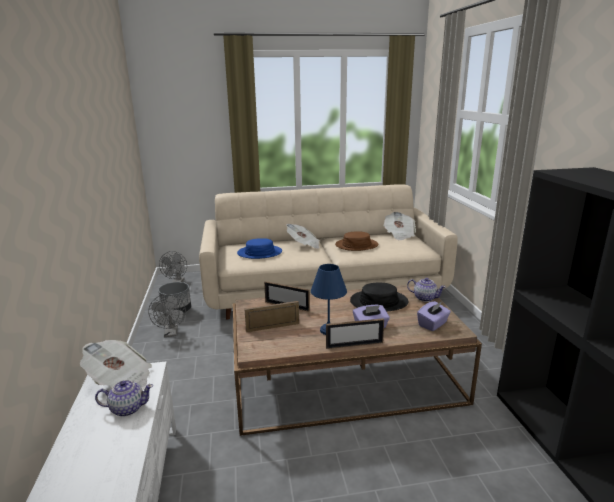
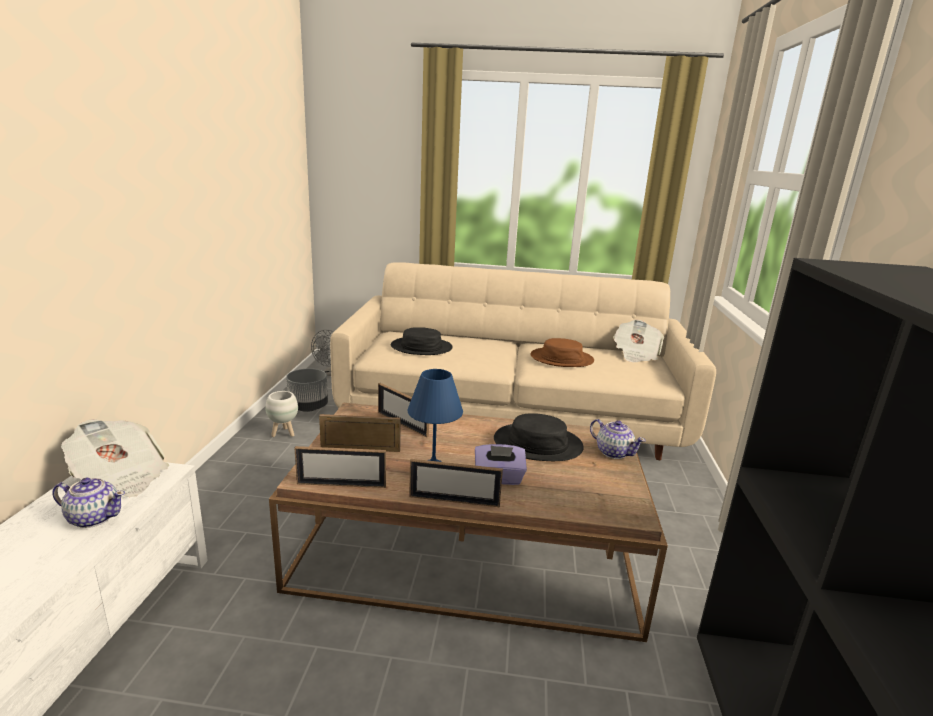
camera: 15 degrees right, 0 degrees up
grey fan [148,294,186,337] -> white planter [265,391,298,437]
blue hat [237,238,282,259] -> black hat [391,327,453,355]
newspaper [286,224,320,249] -> none
purple tissue box [417,301,451,331] -> none
none -> picture frame [294,446,386,488]

